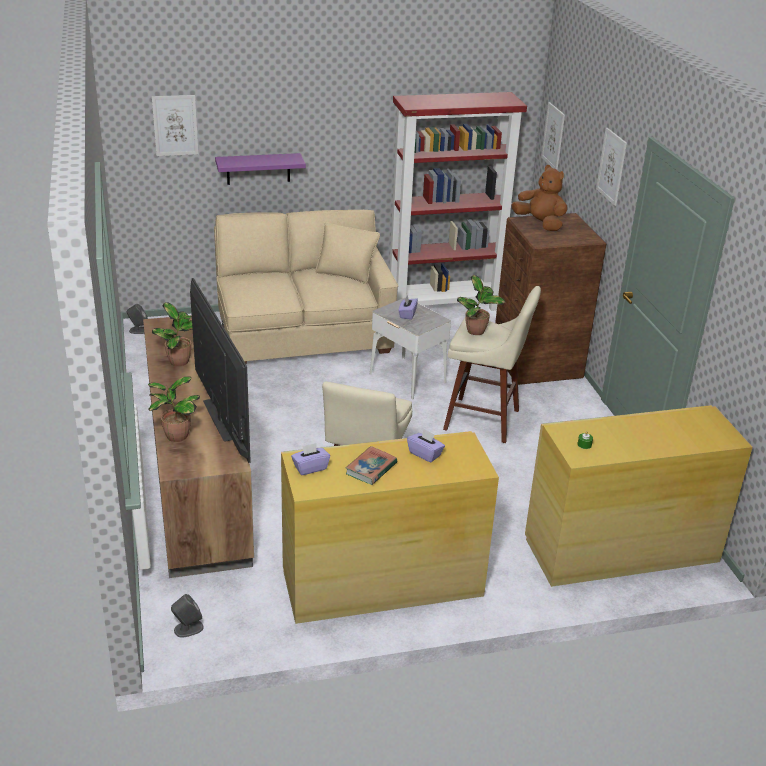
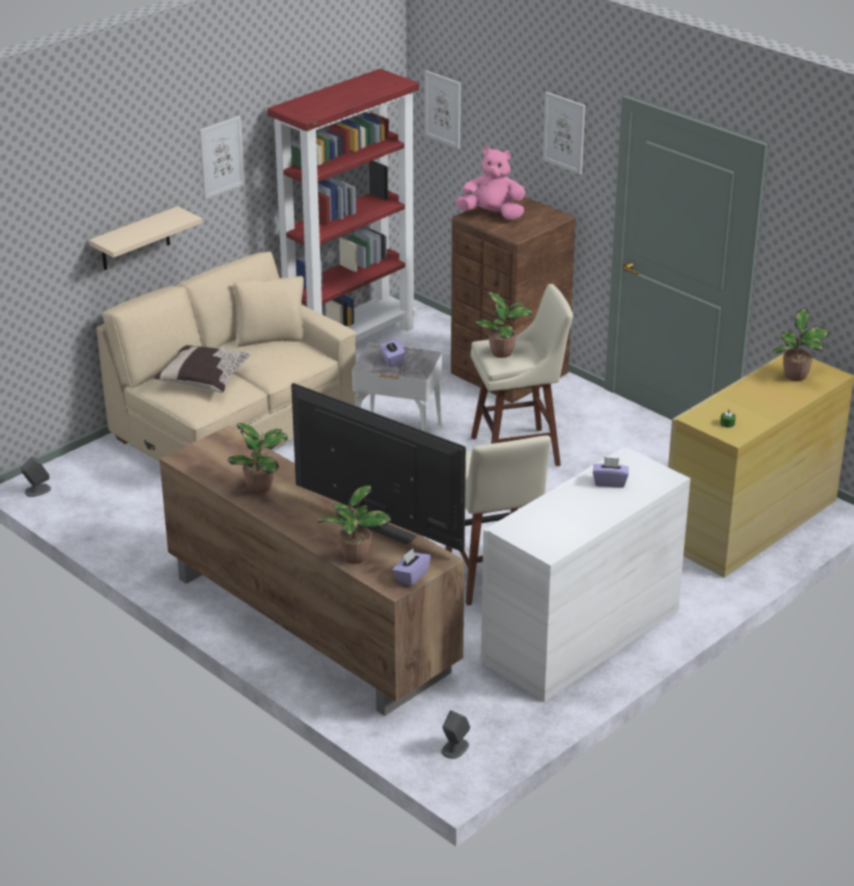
camera: 30 degrees left, 0 degrees up
picture [152,95,198,156] -> picture moved to [199,116,245,199]
purple shelf [215,153,306,185] -> beige shelf [89,206,202,270]
yellow cabinet [281,431,499,624] -> white cabinet [481,448,690,702]
purple tissue box [291,443,330,475] -> purple tissue box moved to [392,548,431,586]
book [346,446,397,485] -> none
brown plush toy [512,165,567,231] -> pink plush toy [456,147,526,220]
none -> pillow [154,345,251,393]
none -> potted plant [772,309,829,381]

